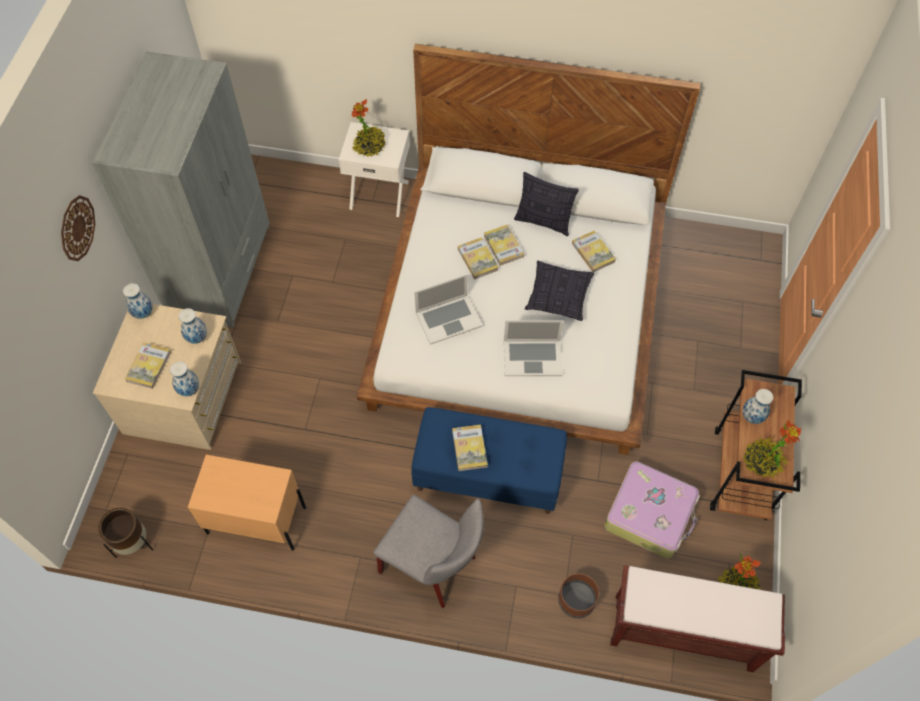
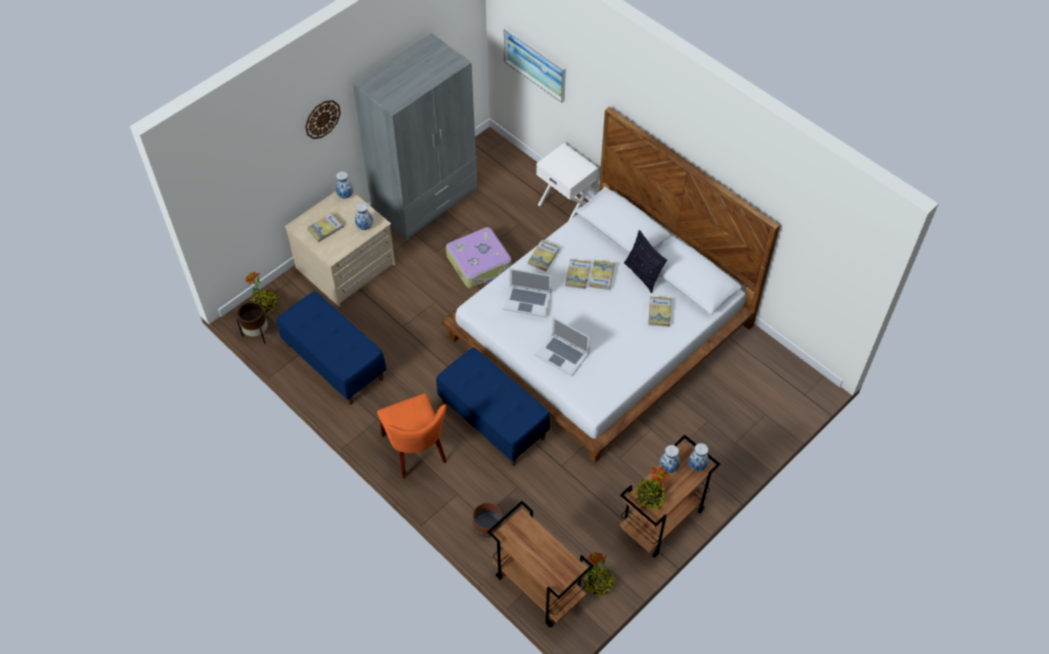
camera: 35 degrees right, 5 degrees down
vase [170,361,199,396] -> vase moved to [688,443,709,471]
beige nightstand [188,455,306,551] -> blue bench [276,291,386,405]
potted plant [351,99,385,157] -> potted plant moved to [245,272,278,313]
grey chair [374,495,484,608] -> orange chair [377,393,447,479]
book [452,425,488,471] -> book moved to [528,240,560,271]
pillow [525,261,594,321] -> none
suitcase [604,461,700,558] -> suitcase moved to [446,227,511,288]
brown bench [610,565,785,672] -> brown cart [487,501,593,627]
none -> picture [504,27,566,102]

